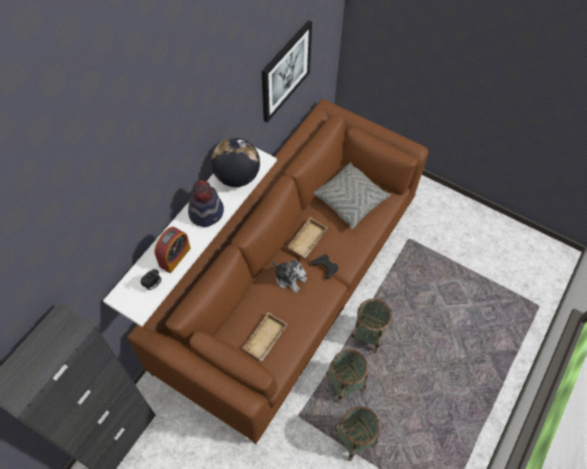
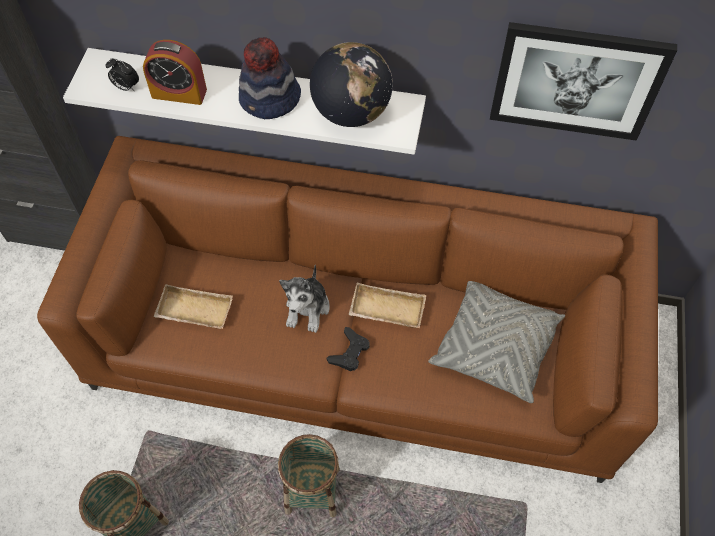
camera: 70 degrees right, 0 degrees up
basket [325,349,368,403] -> none

